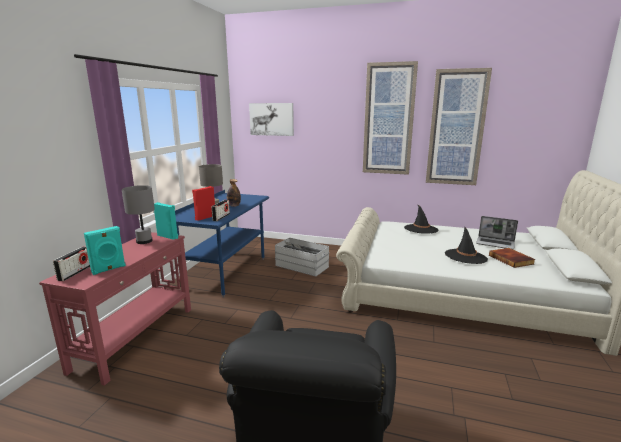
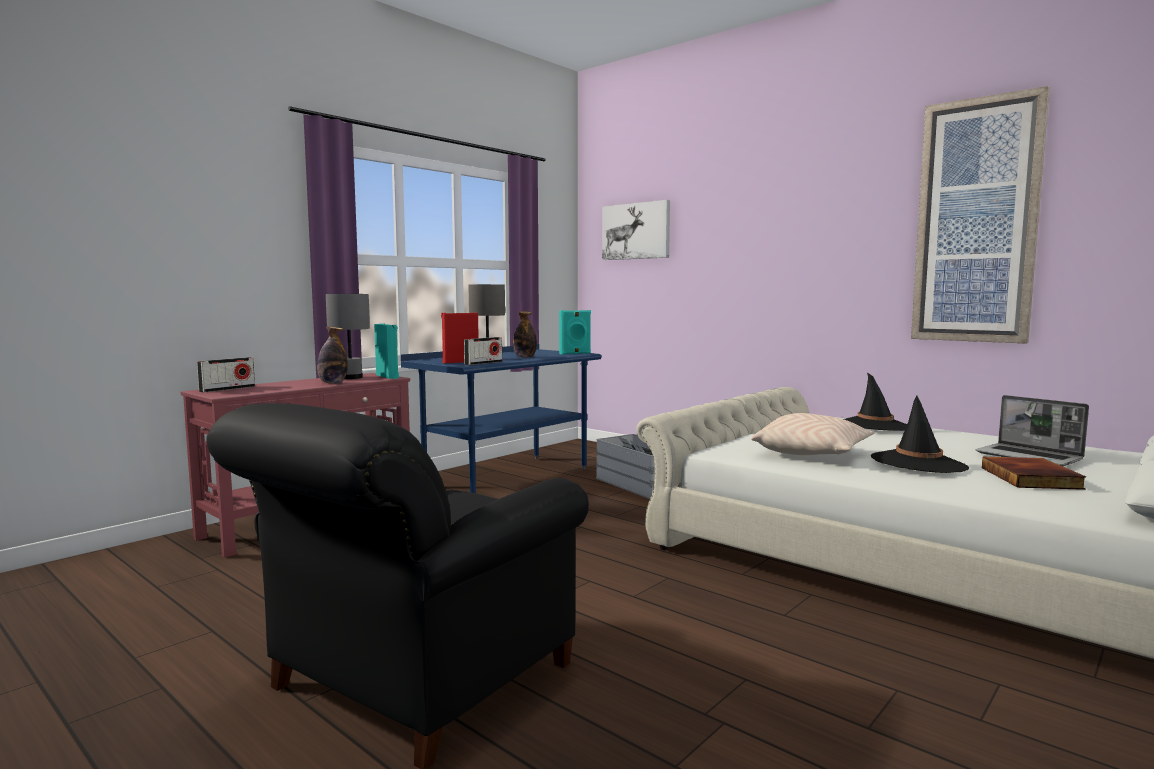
camera: 25 degrees right, 10 degrees down
turquoise speaker [84,226,126,275] -> turquoise speaker moved to [559,310,591,355]
picture [363,61,418,175] -> none
none -> bottle [317,327,348,384]
none -> beige pillow [751,413,874,455]

